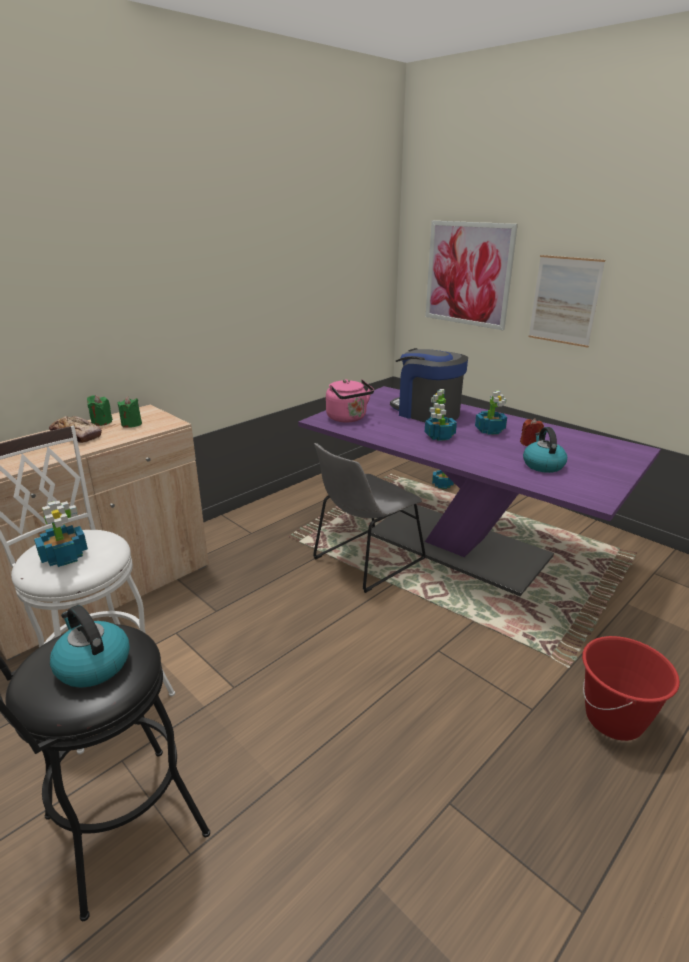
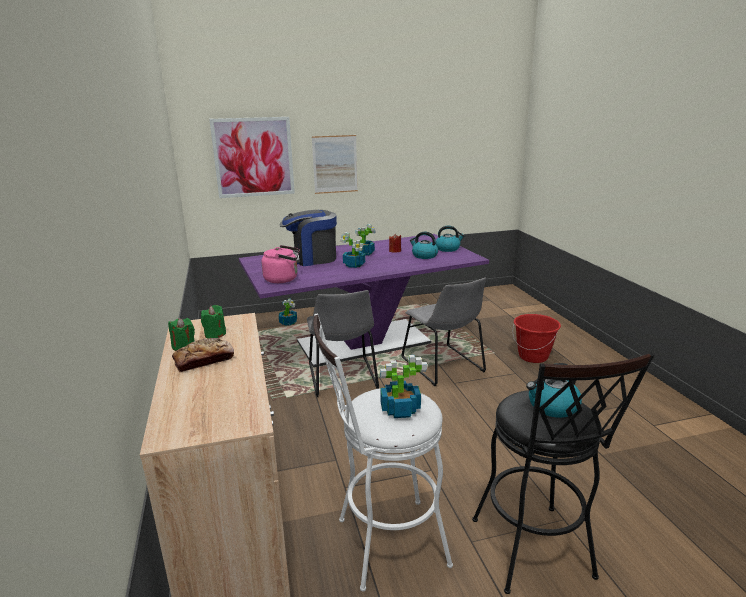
camera: 60 degrees left, 5 degrees down
none -> grey chair [401,278,486,386]
none -> kettle [435,226,465,252]

